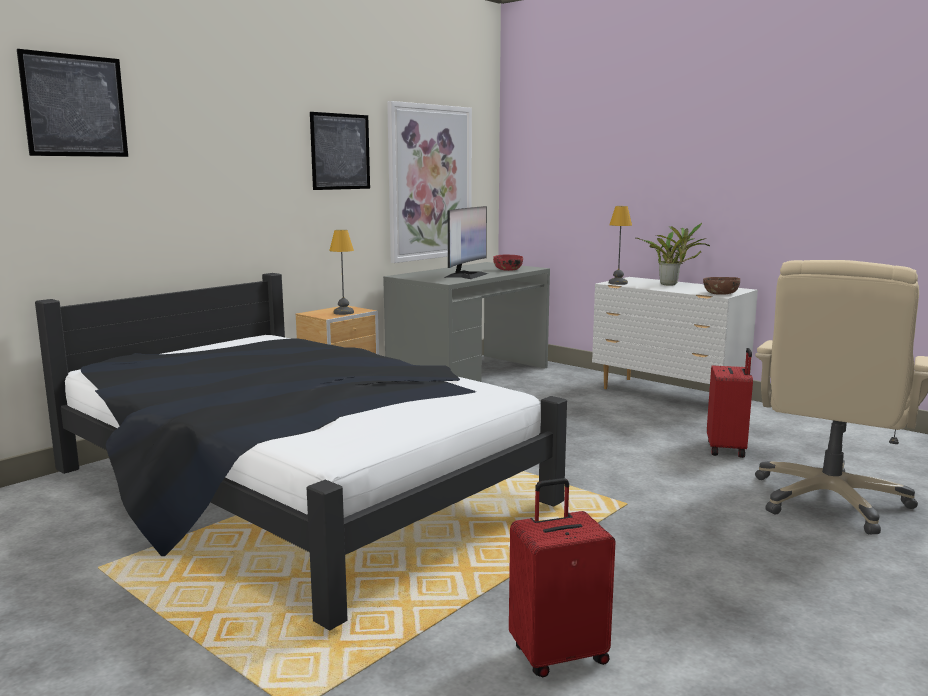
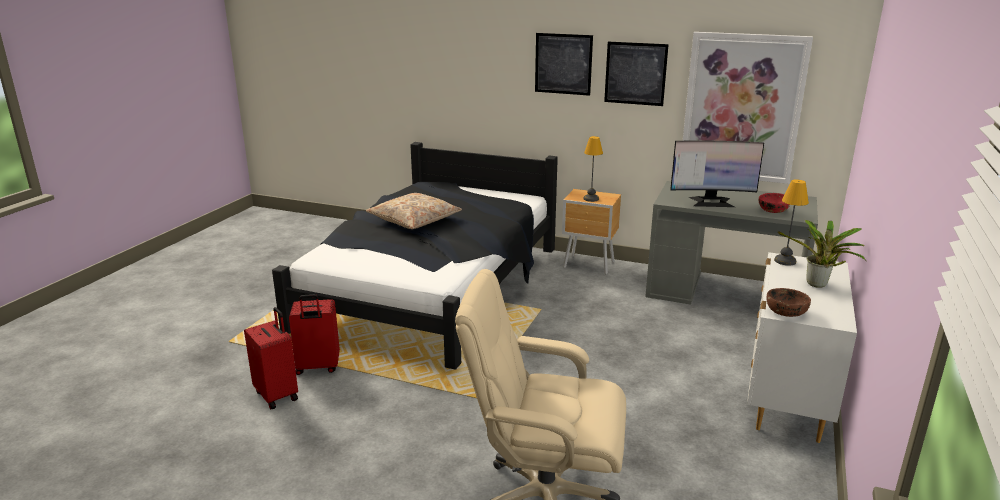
camera: 70 degrees right, 10 degrees up
picture [17,49,128,157] -> picture moved to [535,33,593,96]
red suitcase [707,348,753,458] -> red suitcase moved to [289,294,340,375]
none -> beige pillow [366,193,462,229]

